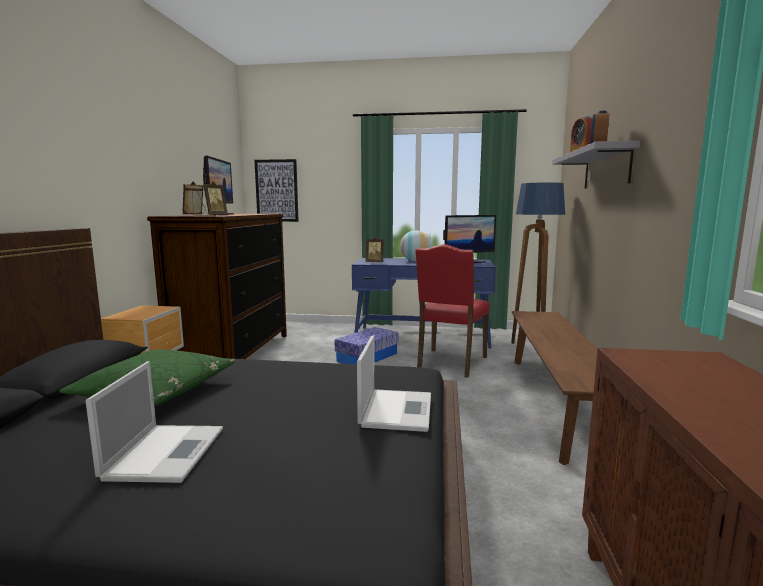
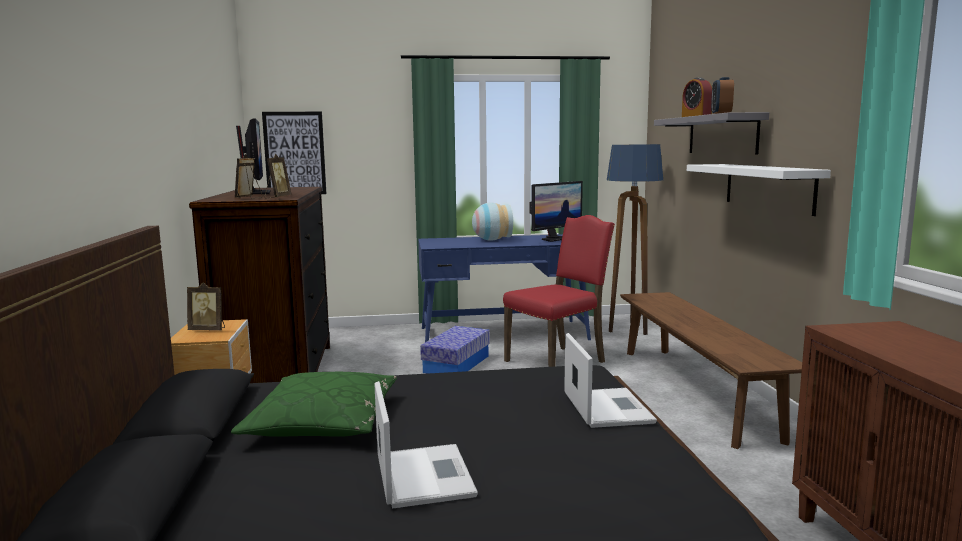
camera: 15 degrees left, 0 degrees up
picture frame [365,237,384,262] -> picture frame moved to [187,282,225,331]
red chair [415,244,490,378] -> red chair turned 135 degrees counterclockwise [503,215,615,367]
none -> white shelf [687,164,831,216]

